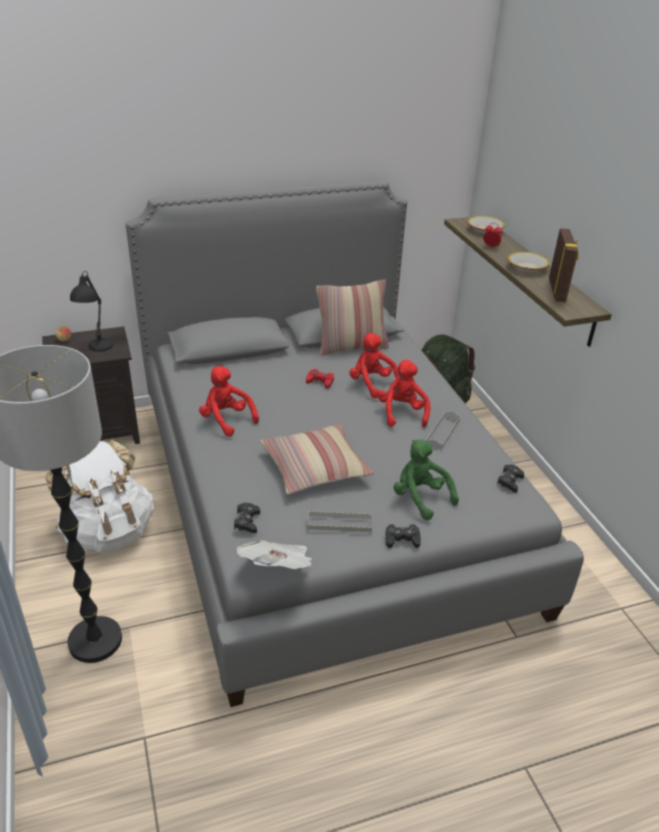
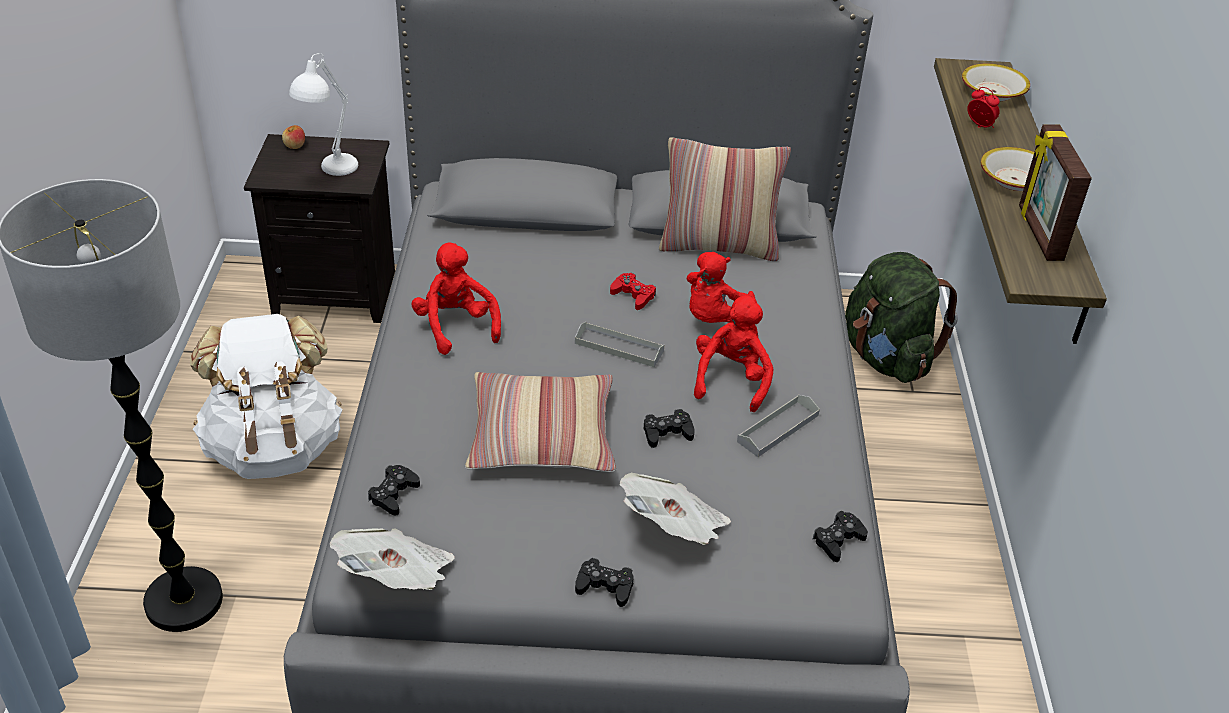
camera: 20 degrees right, 5 degrees up
black table lamp [70,271,113,352] -> white table lamp [289,53,358,176]
grey tray [307,511,372,532] -> grey tray moved to [575,322,664,367]
red plush toy [349,333,400,399] -> red plush toy turned 135 degrees counterclockwise [686,252,755,323]
green plush toy [394,440,459,521] -> newspaper [620,473,731,545]
picture frame [549,228,579,302] -> picture frame turned 150 degrees clockwise [1019,124,1092,261]
none -> black game controller [644,409,695,448]

